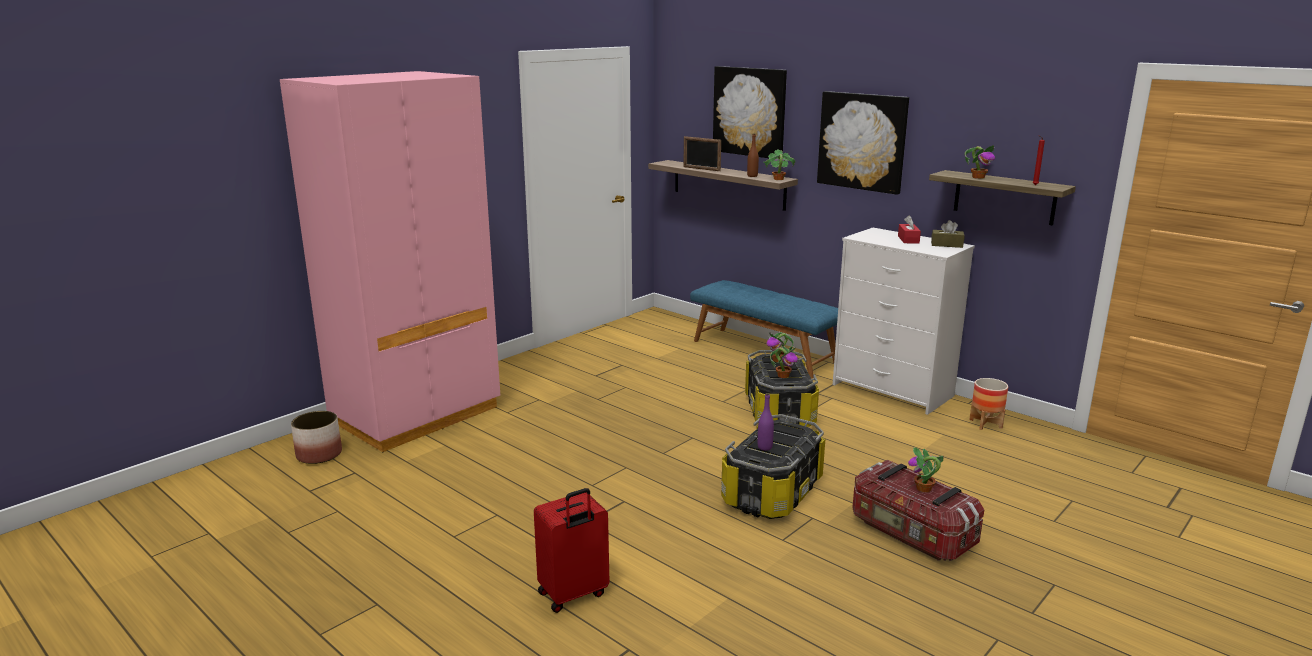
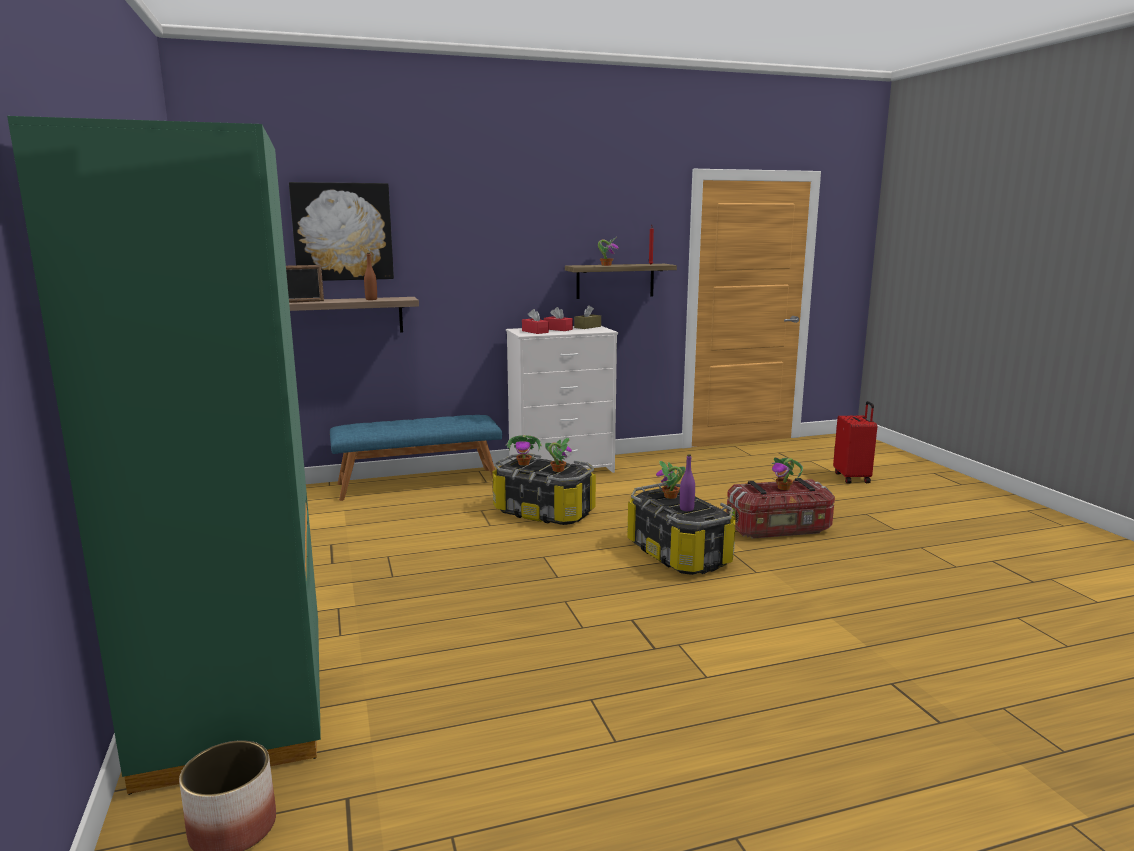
camera: 60 degrees left, 5 degrees down
pink wardrobe [280,71,500,453] -> green wardrobe [7,116,321,795]
red suitcase [534,488,609,613] -> red suitcase moved to [833,401,877,484]
potted plant [764,149,796,180] -> potted plant moved to [656,461,685,499]
picture [817,91,909,195] -> none
planter [969,378,1008,430] -> none
none -> red tissue box [522,309,549,334]

